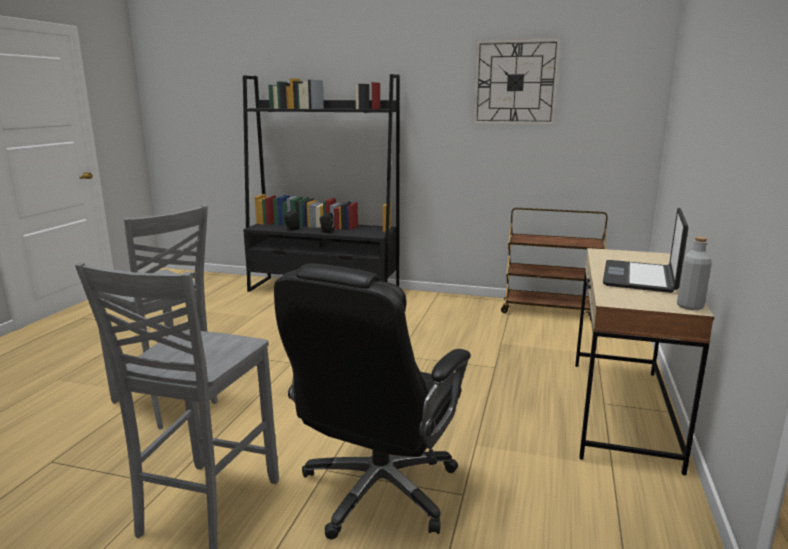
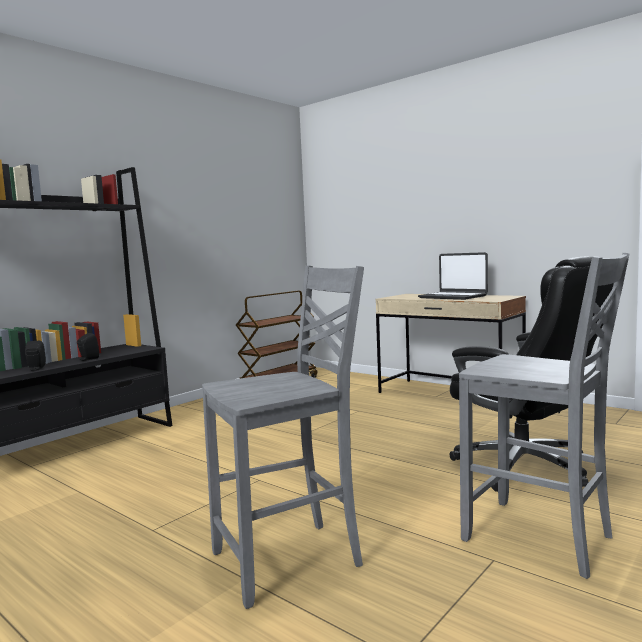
camera: 65 degrees left, 10 degrees down
wall clock [473,38,561,125] -> none
grey bottle [677,237,712,310] -> none

